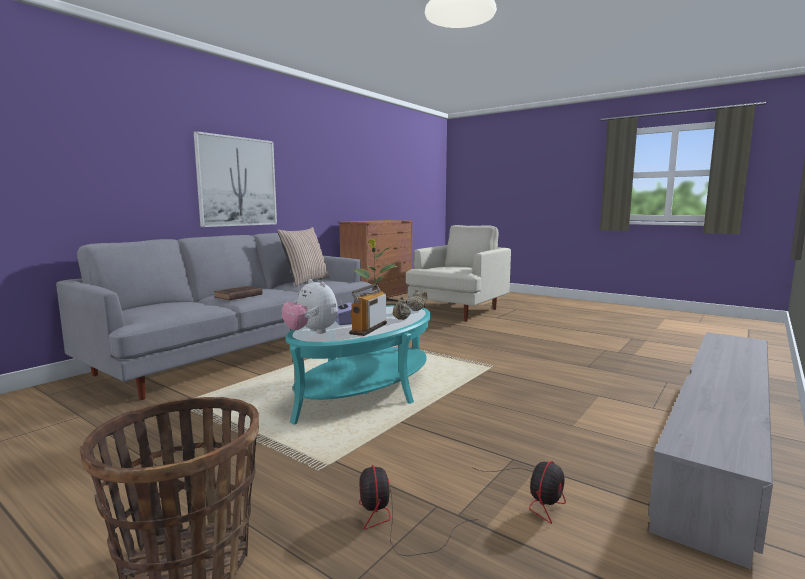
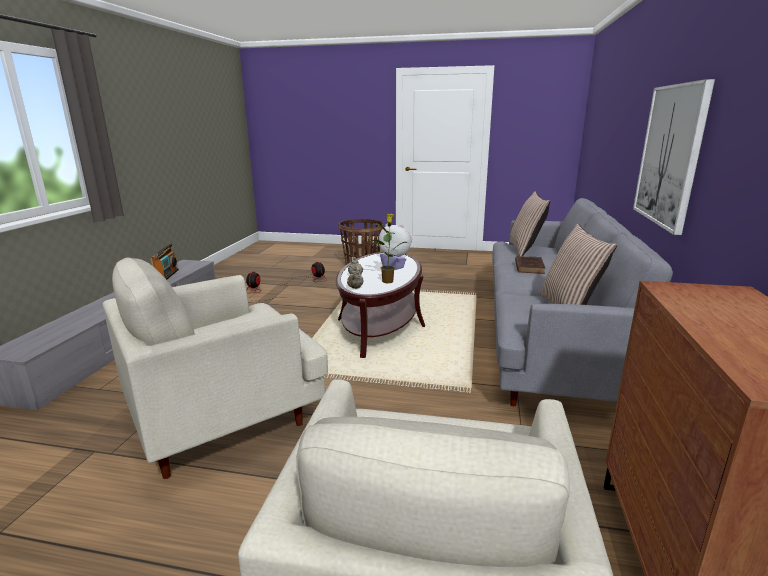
camera: 155 degrees right, 10 degrees up
turquoise coffee table [285,305,431,425] -> brown coffee table [336,252,425,358]
radio [349,283,387,336] -> radio moved to [151,243,179,280]
none -> beige armchair [102,257,328,479]
none -> pillow [510,191,550,256]

